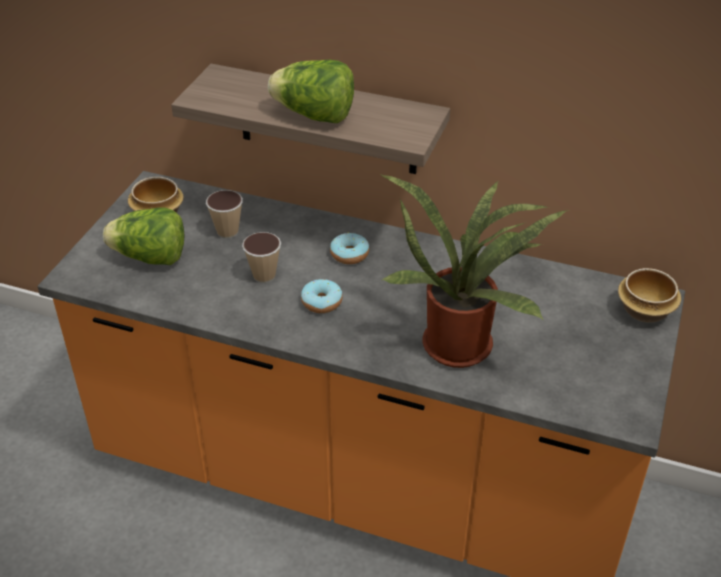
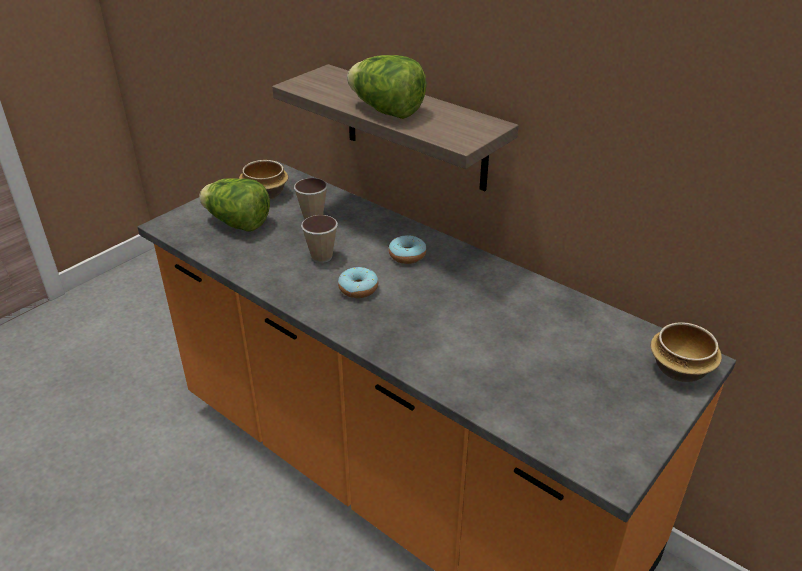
camera: 20 degrees right, 5 degrees down
potted plant [382,175,566,368] -> none

